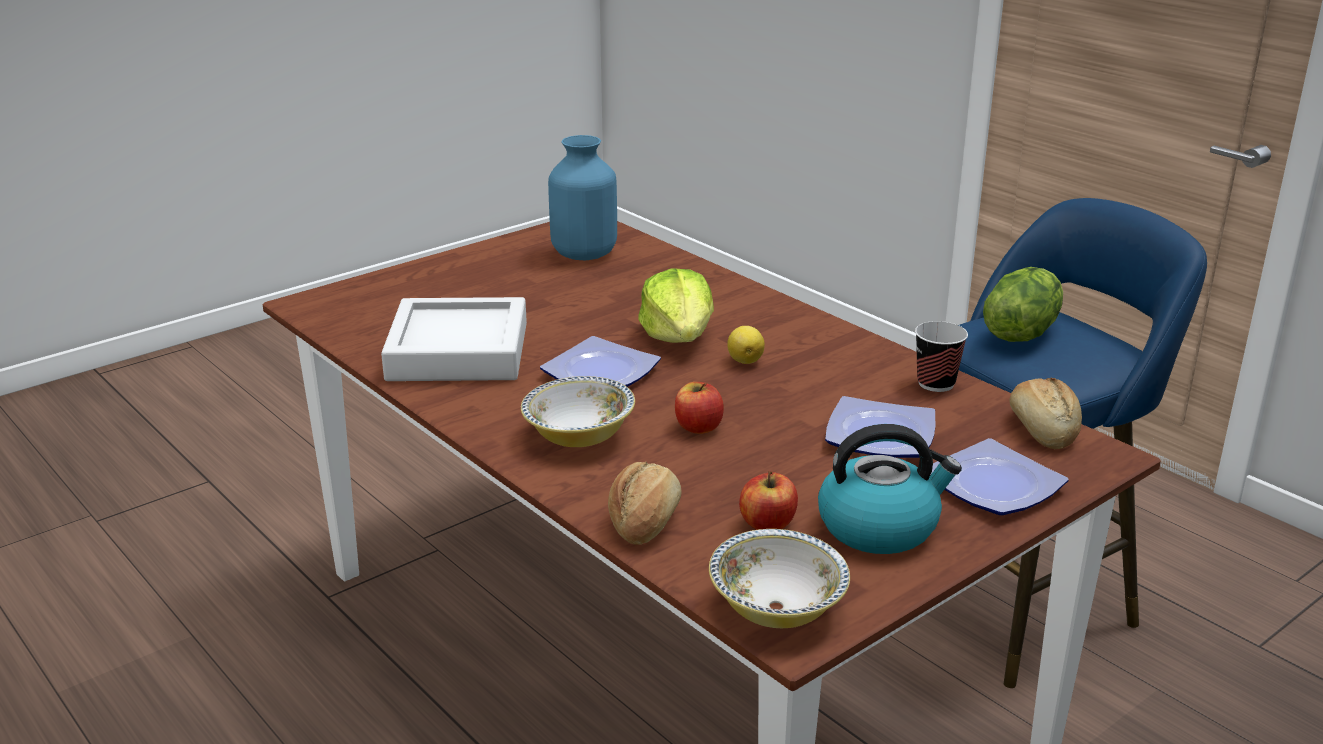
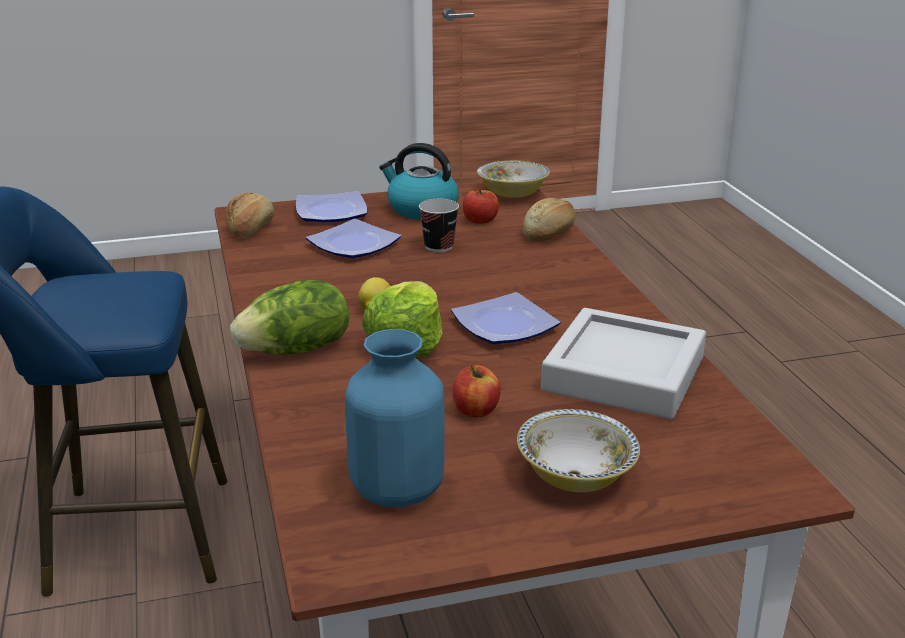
camera: 155 degrees left, 0 degrees up
bowl [521,376,635,447] -> bowl moved to [517,409,640,492]
apple [675,382,724,434] -> apple moved to [453,365,501,417]
cup [915,321,968,392] -> cup moved to [419,199,459,252]
lettuce [983,267,1063,342] -> lettuce moved to [230,280,349,354]

